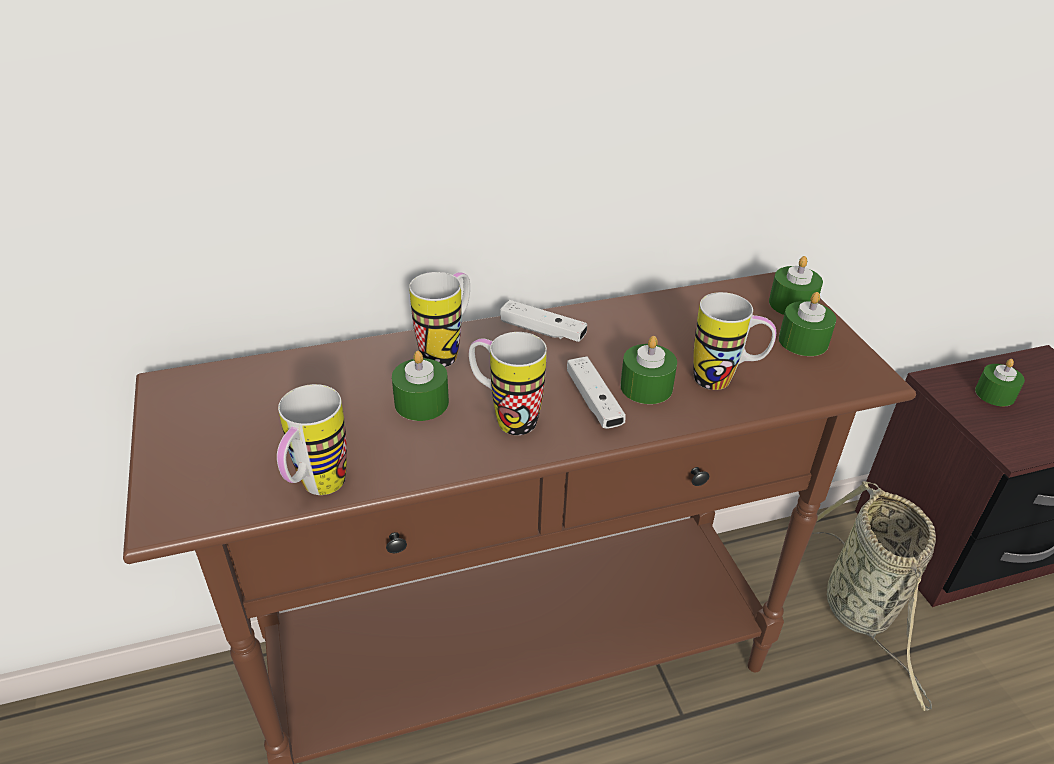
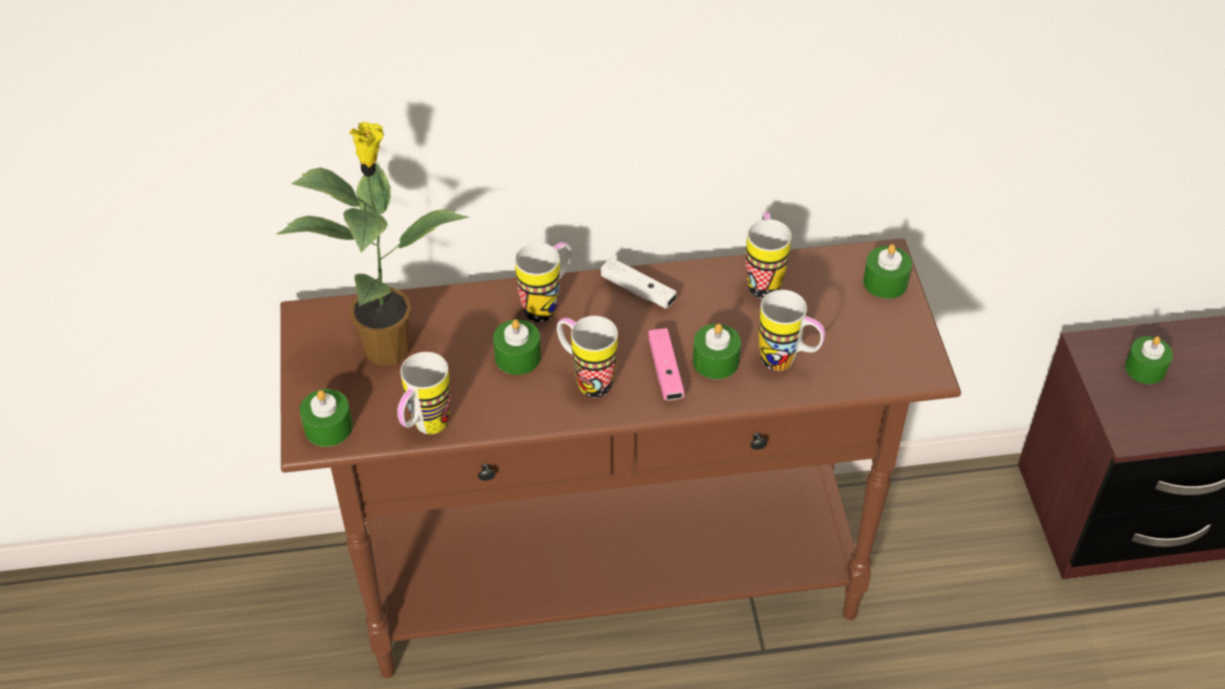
camera: 10 degrees right, 10 degrees up
white game controller [567,356,626,429] -> pink game controller [648,328,684,400]
green candle [779,292,836,356] -> green candle moved to [300,389,353,447]
basket [811,481,936,711] -> none
none -> potted plant [277,122,469,366]
none -> mug [746,212,792,299]

